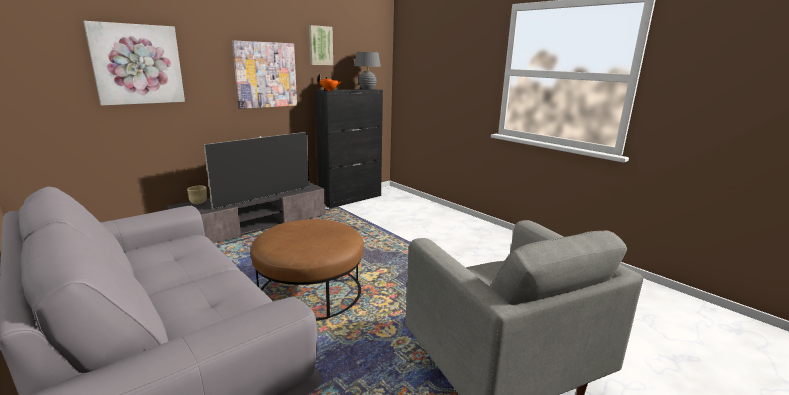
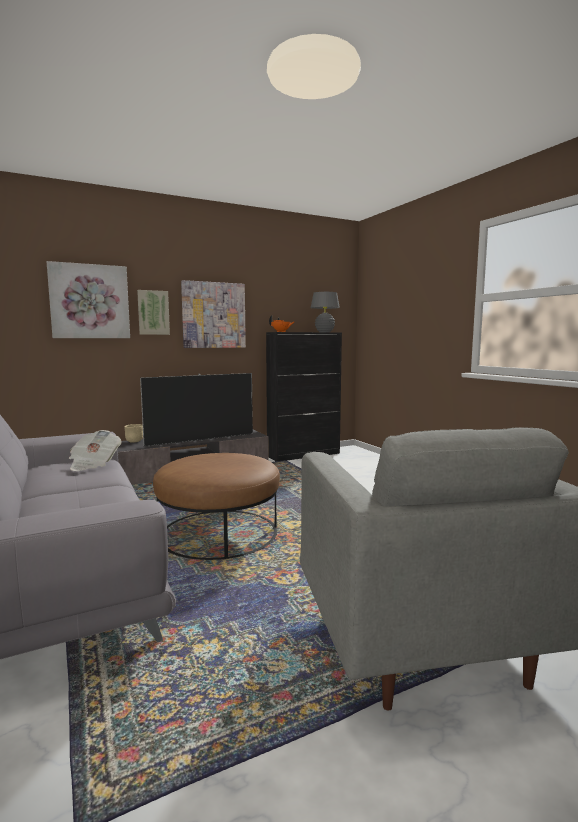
camera: 15 degrees right, 10 degrees down
picture [309,25,333,65] -> picture moved to [137,290,170,335]
none -> newspaper [69,430,122,471]

